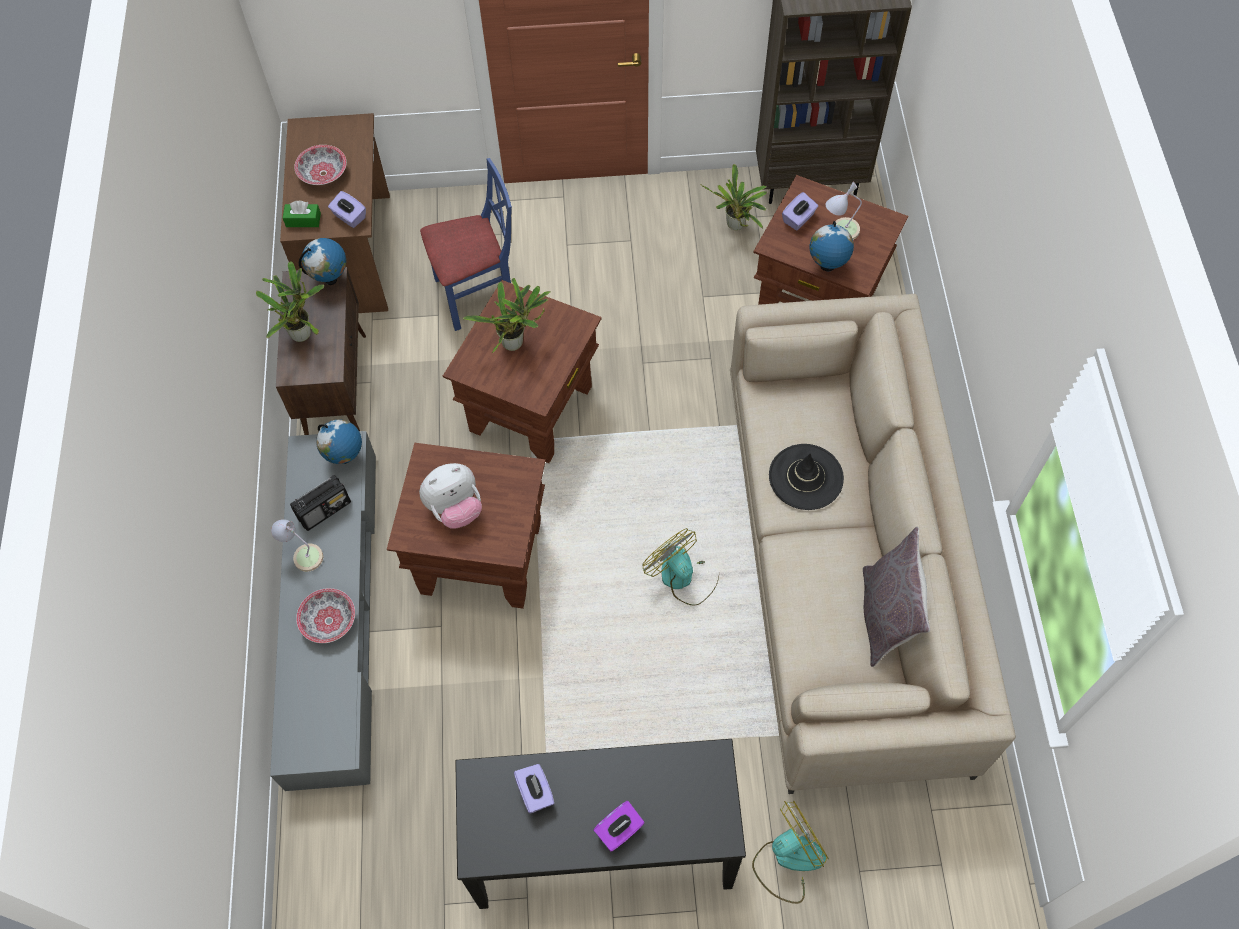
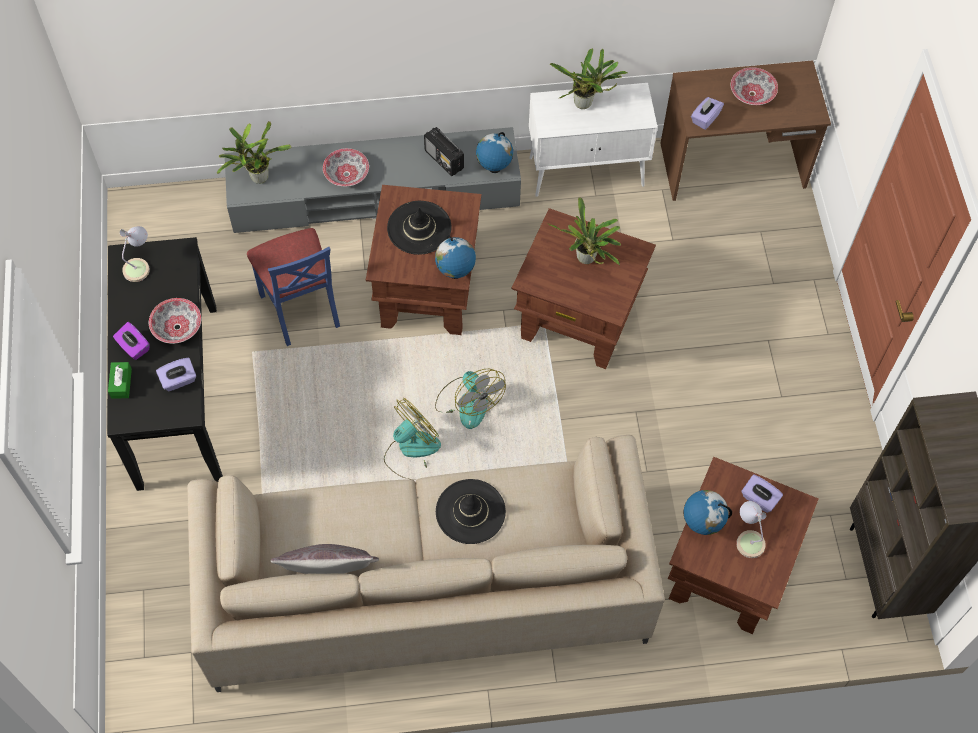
camera: 85 degrees right, 0 degrees up
table lamp [271,519,323,572] -> table lamp moved to [120,226,150,282]
brown cabinet [276,267,366,435] -> white cabinet [529,83,658,197]
green tissue box [283,201,321,227] -> green tissue box moved to [108,362,132,399]
globe [299,238,346,285] -> globe moved to [435,235,476,279]
plush toy [419,463,482,529] -> black hat [387,201,452,255]
blue chair [420,158,512,331] -> blue chair moved to [247,228,340,346]
purple tissue box [514,764,554,813] -> purple tissue box moved to [156,358,196,391]
potted plant [700,164,767,230] -> potted plant moved to [217,121,291,184]
fan [752,800,829,904] -> fan moved to [435,369,506,429]
none -> bowl [149,298,201,344]

